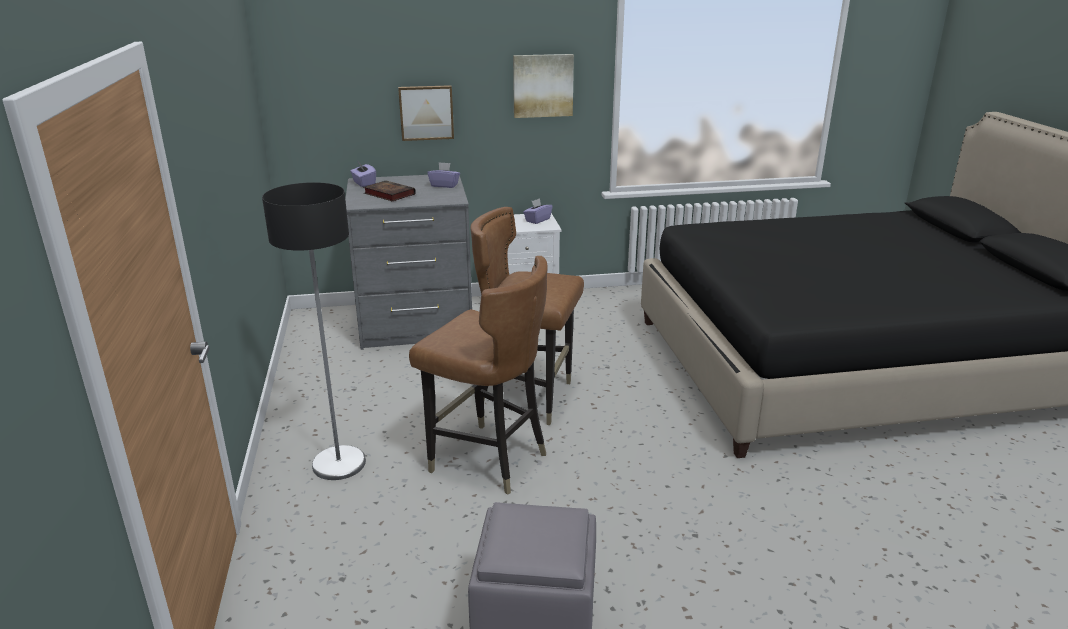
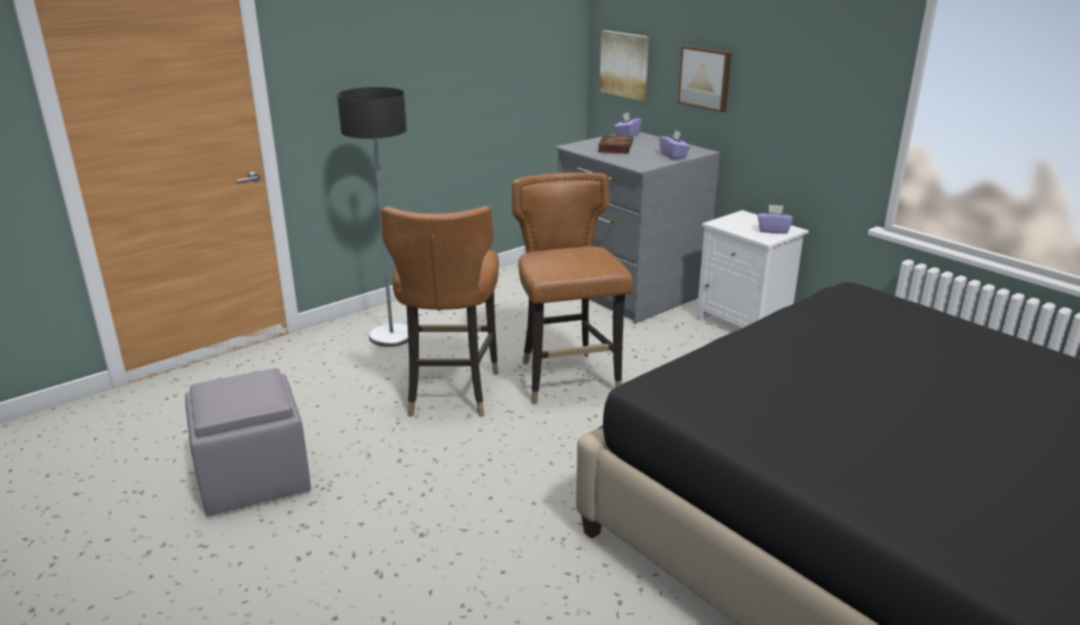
camera: 60 degrees right, 0 degrees up
picture [513,54,574,118] -> picture moved to [599,30,649,101]

